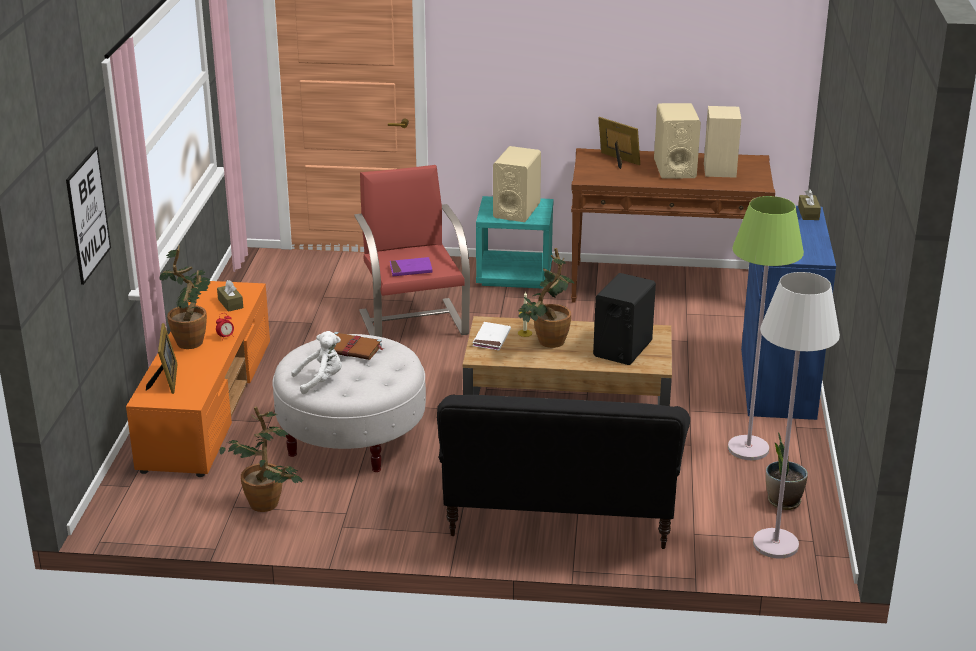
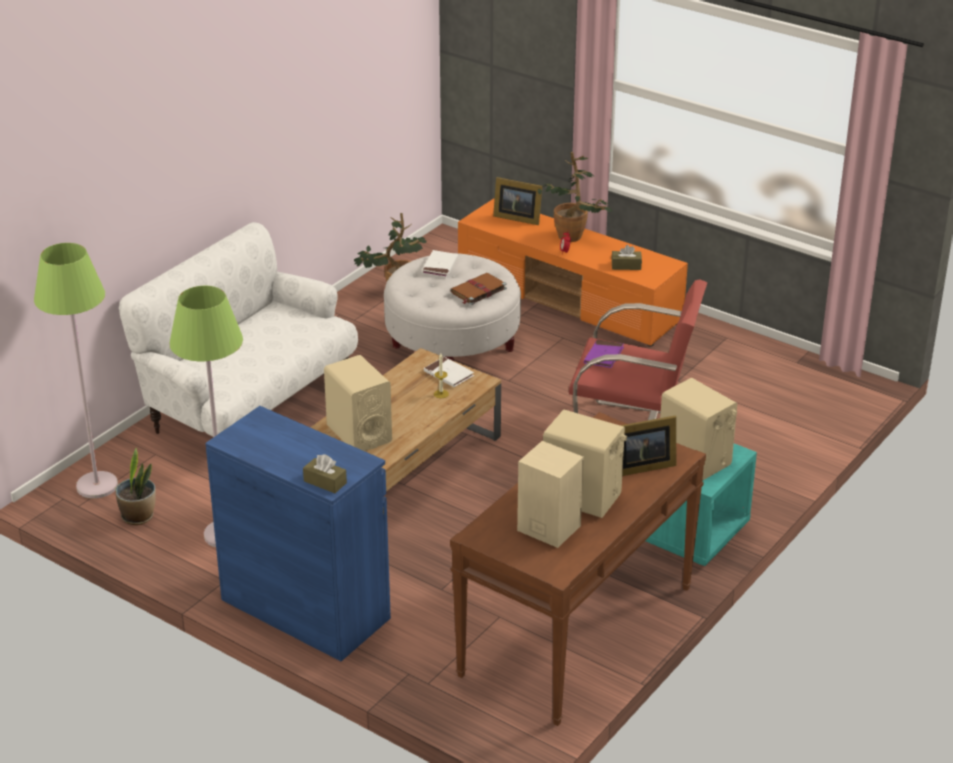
camera: 120 degrees right, 5 degrees up
picture [66,147,111,285] -> none
white plush toy [291,331,342,394] -> white book [422,250,458,277]
black sofa [437,394,690,549] -> white sofa [119,222,358,437]
potted plant [518,248,574,348] -> none
black speaker [593,273,656,365] -> beige speaker [324,355,392,451]
white floor lamp [753,272,840,559] -> green floor lamp [34,243,118,499]

